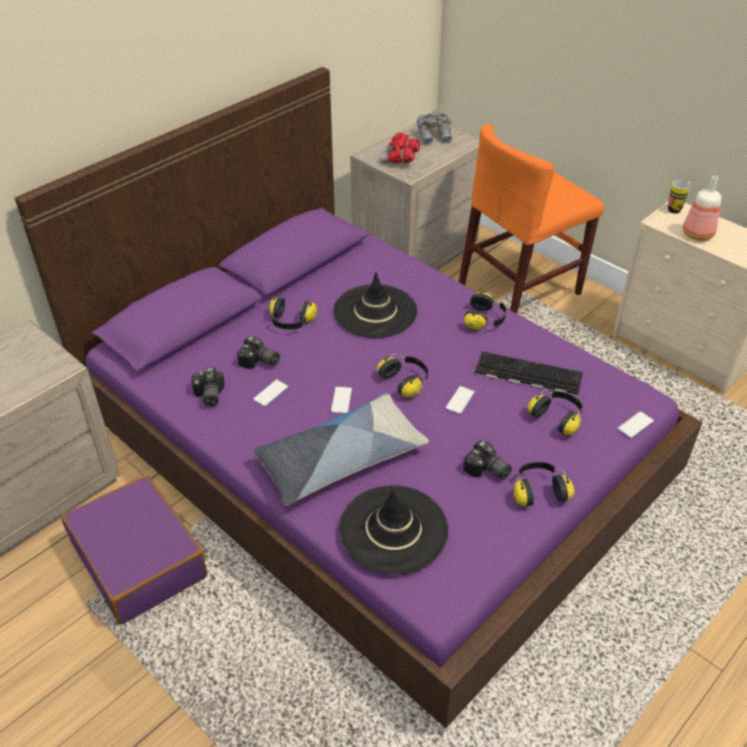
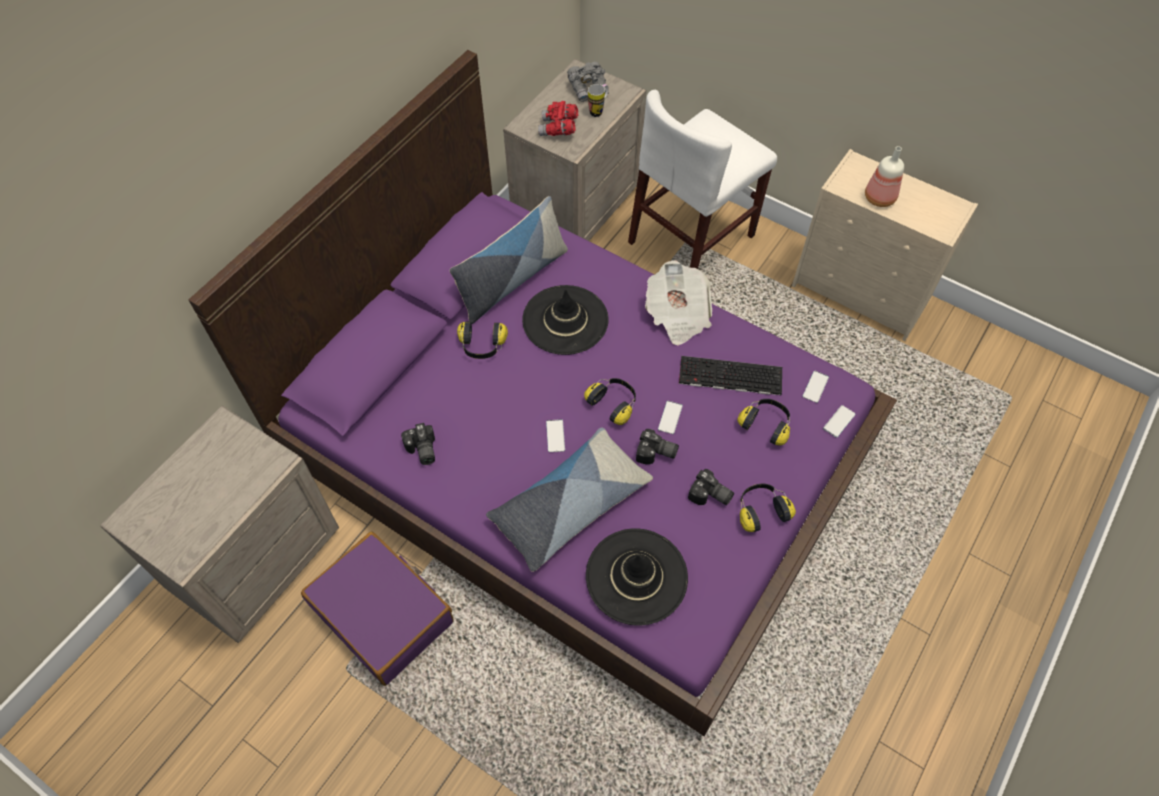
camera: 10 degrees left, 15 degrees up
camera [237,336,280,369] -> camera moved to [636,429,679,465]
phone [253,379,289,406] -> phone moved to [802,371,829,403]
orange chair [459,124,604,314] -> white chair [628,90,777,269]
headphones [464,291,506,332] -> newspaper [645,260,712,346]
mug [668,180,692,214] -> mug moved to [588,84,609,117]
none -> pillow [450,196,568,324]

